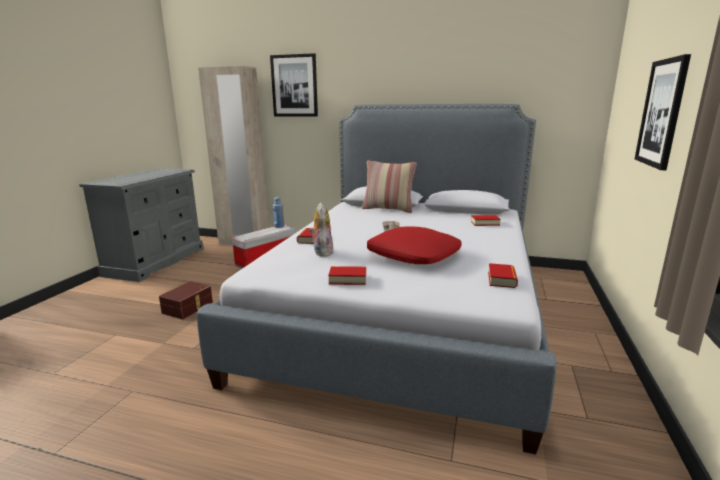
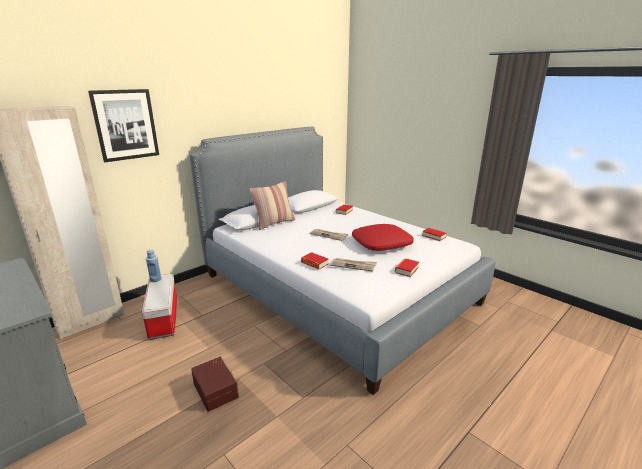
camera: 60 degrees left, 5 degrees up
plush toy [310,203,333,257] -> newspaper [330,258,377,272]
picture [635,54,691,170] -> none

